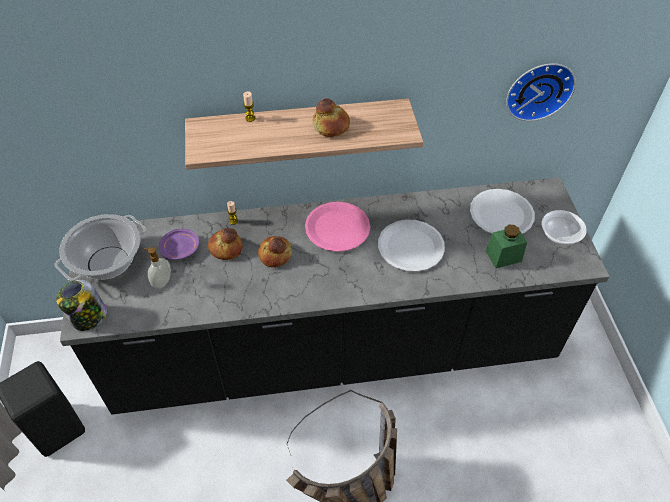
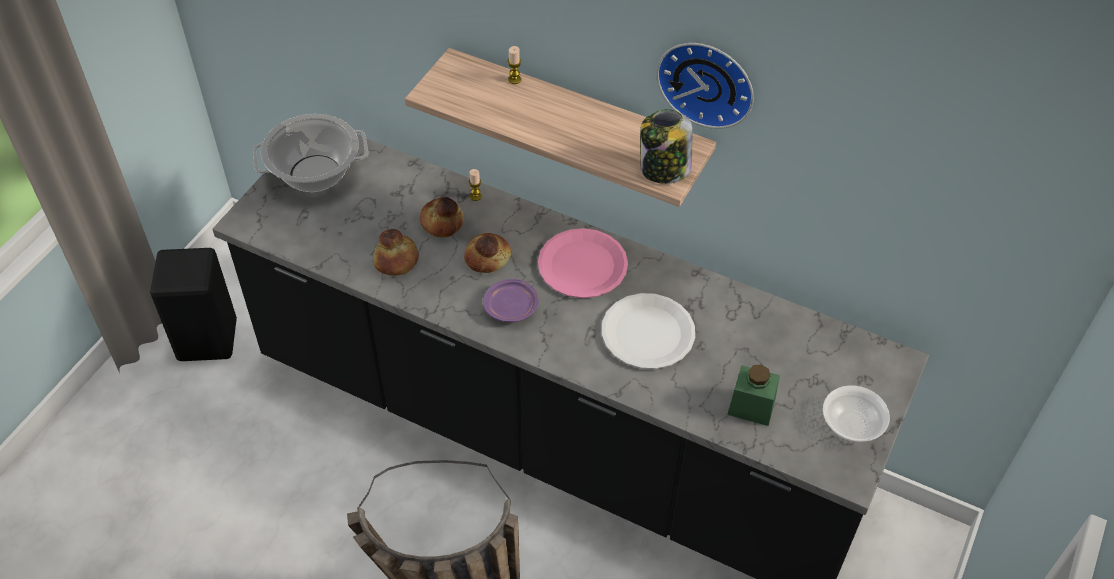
camera: 35 degrees right, 0 degrees up
jar [56,280,107,331] -> jar moved to [640,109,693,184]
soap dispenser [144,247,171,289] -> none
purple plate [159,229,199,260] -> purple plate moved to [483,279,539,322]
bread [313,98,350,137] -> bread moved to [373,229,419,276]
white plate [470,189,535,234] -> none
wall clock [506,63,576,121] -> wall clock moved to [656,43,754,129]

